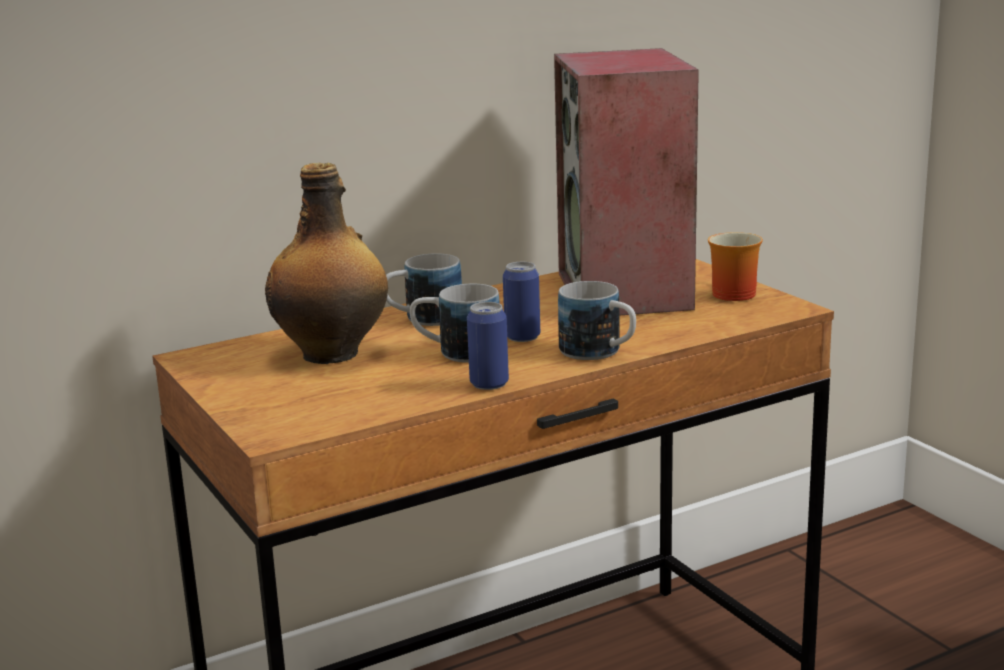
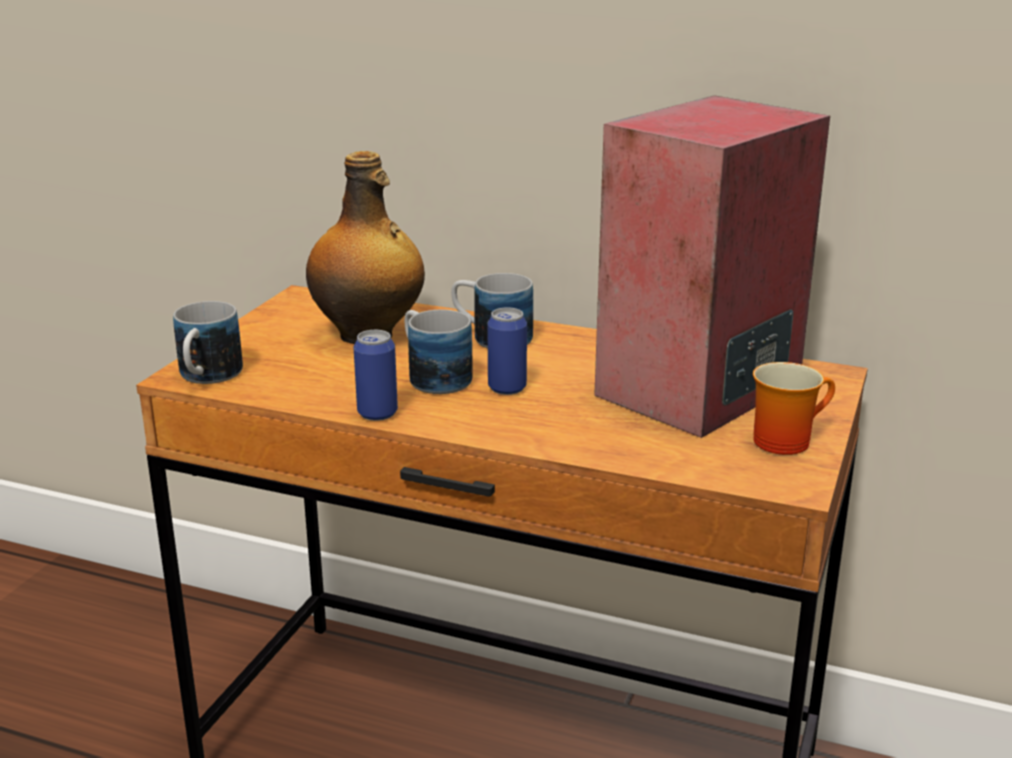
camera: 50 degrees right, 5 degrees up
mug [558,281,636,360] -> mug moved to [173,301,243,384]

